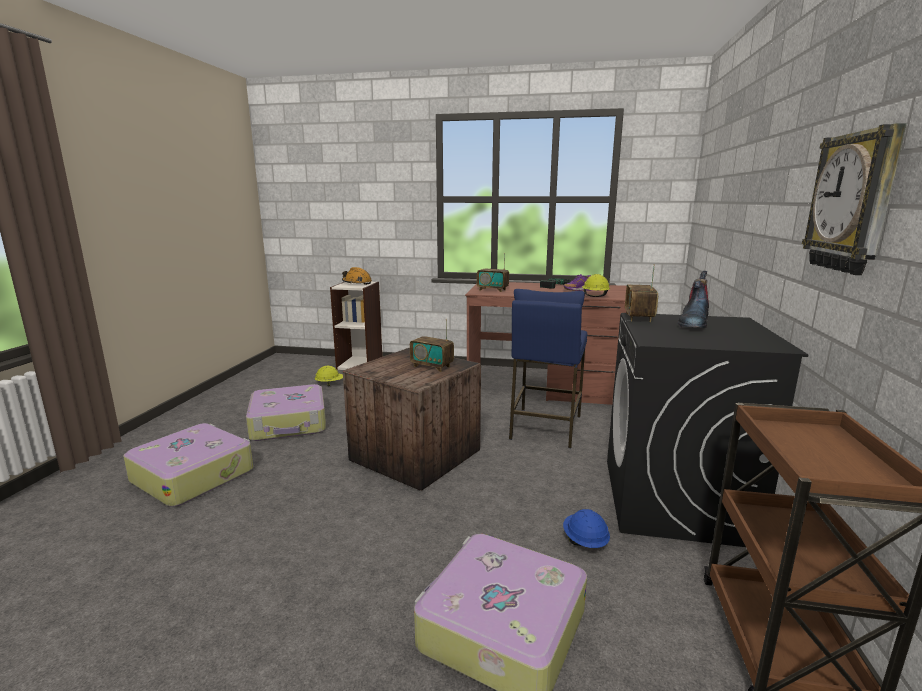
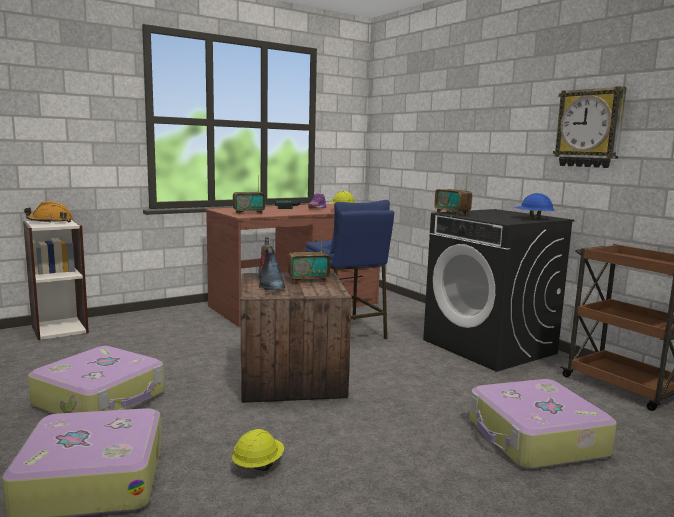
camera: 45 degrees left, 5 degrees down
yellow hard hat [314,366,343,386] -> yellow hard hat moved to [232,429,284,471]
blue hard hat [563,509,610,548] -> blue hard hat moved to [514,193,554,219]
boot [677,271,709,328] -> boot moved to [259,237,285,291]

